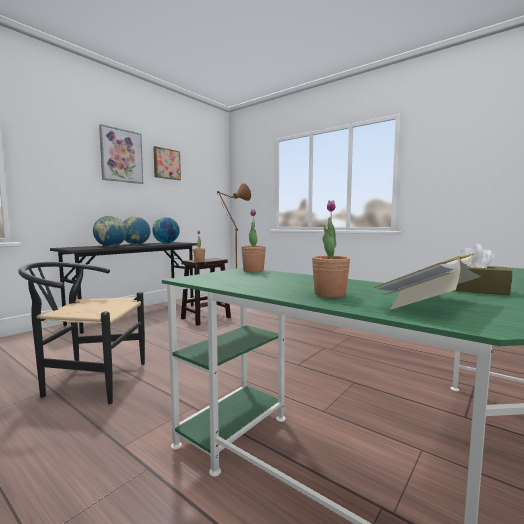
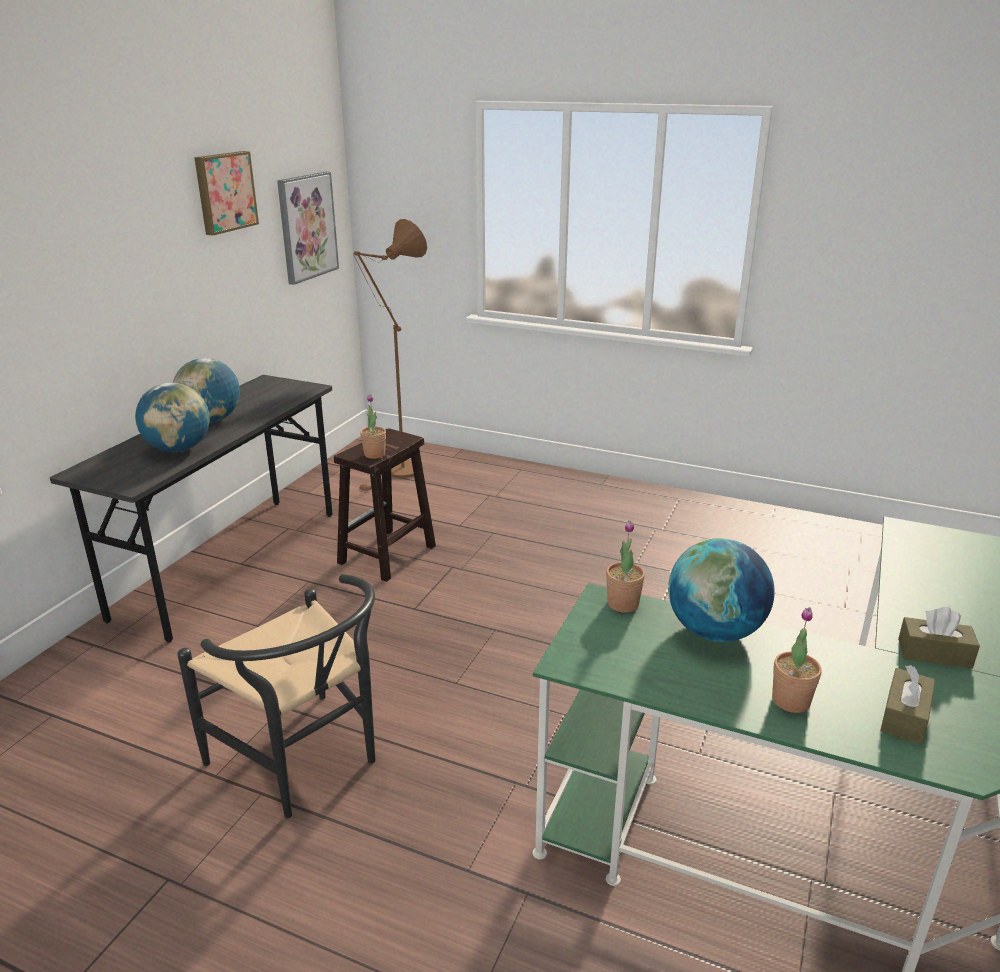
camera: 15 degrees left, 20 degrees up
black chair [18,262,145,404] -> black chair turned 120 degrees counterclockwise [177,574,375,819]
picture [99,124,143,184] -> picture moved to [277,171,339,285]
globe [152,217,180,243] -> globe moved to [668,538,775,642]
book [373,253,481,310] -> brown tissue box [880,665,935,745]

